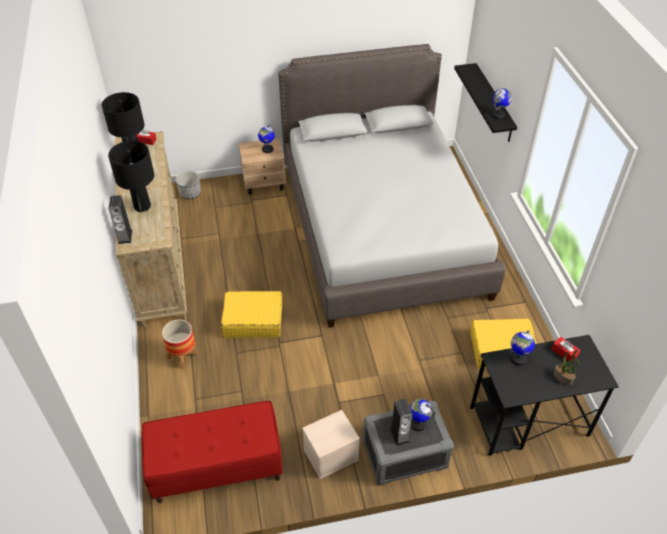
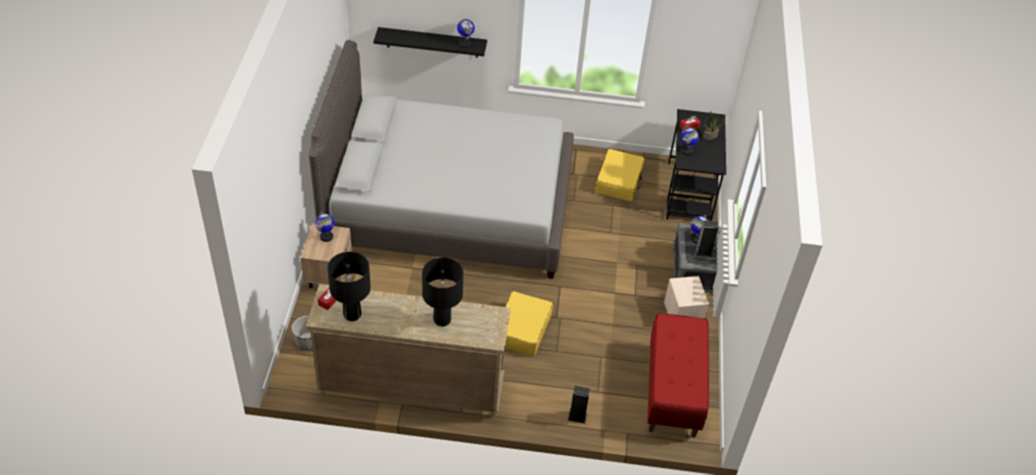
camera: 75 degrees left, 0 degrees up
speaker [108,195,132,244] -> speaker moved to [568,386,590,424]
planter [162,319,199,369] -> none

